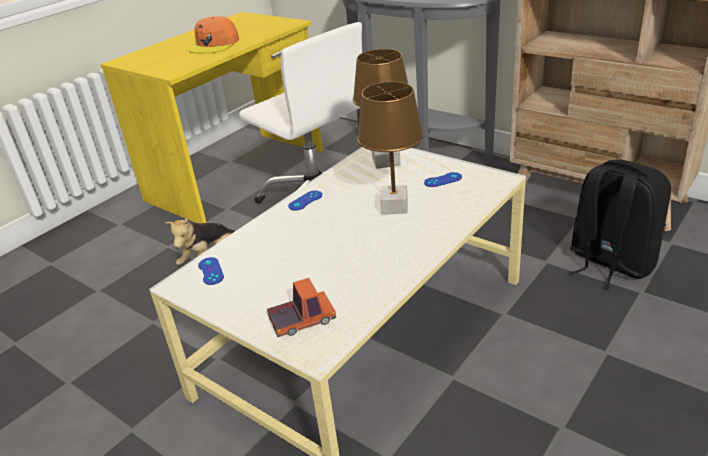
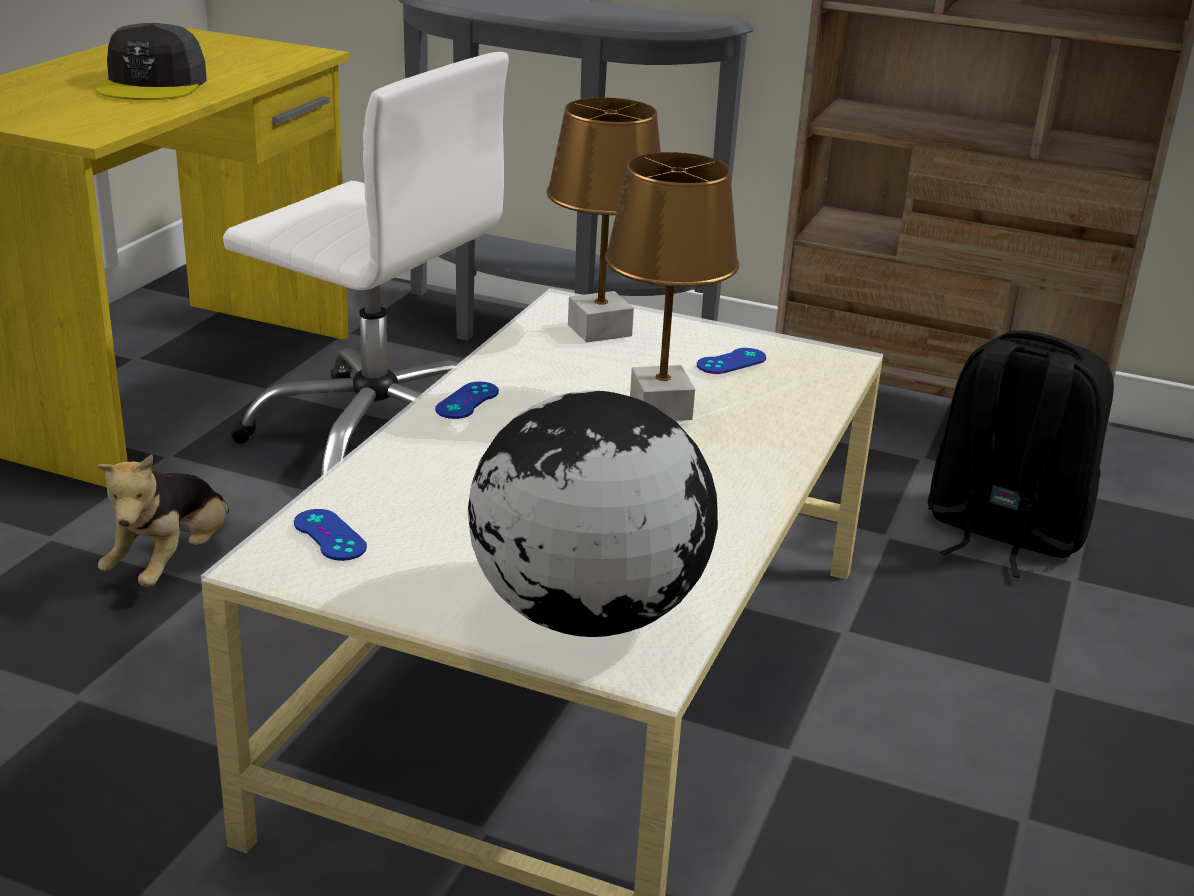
camera: 20 degrees left, 5 degrees down
orange cap [189,16,239,54] -> grey cap [96,23,207,100]
toy truck [267,278,336,337] -> globe [468,391,718,637]

